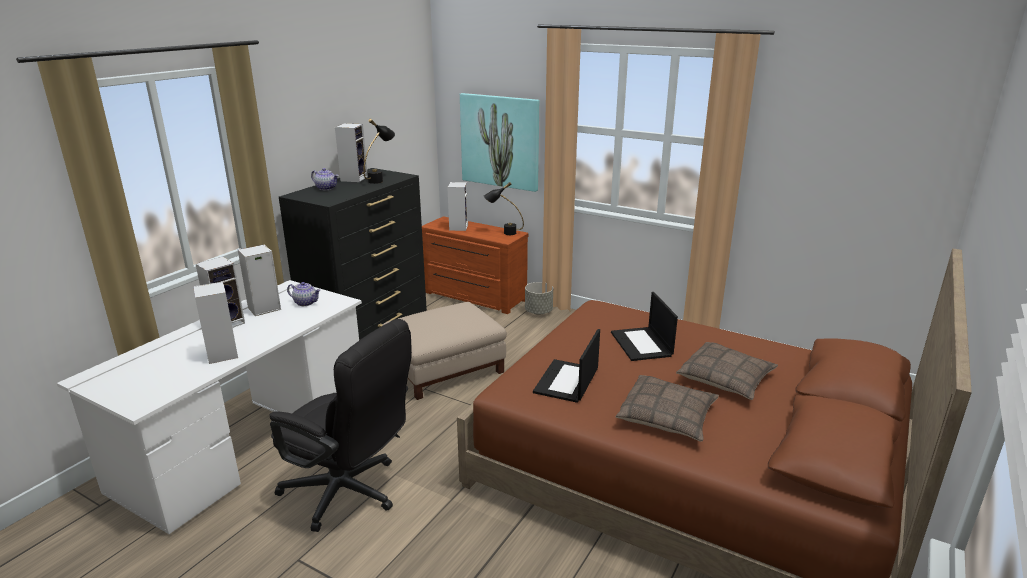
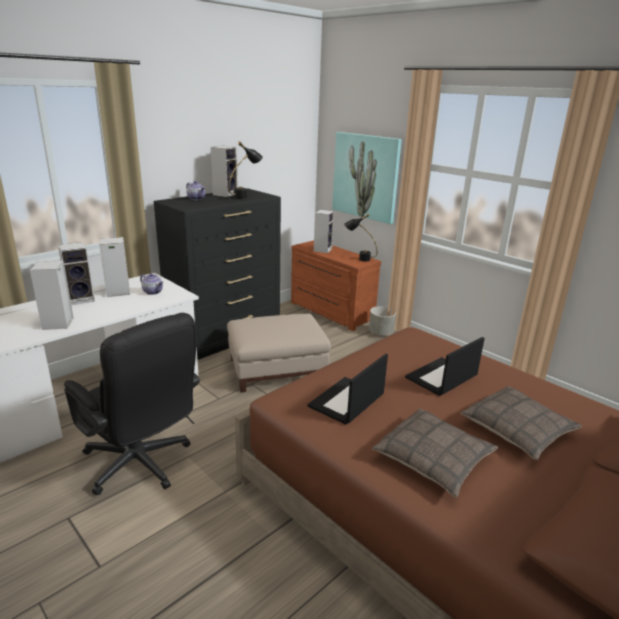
camera: 15 degrees right, 0 degrees up
laptop [611,292,678,361] -> laptop turned 45 degrees clockwise [405,337,485,396]

